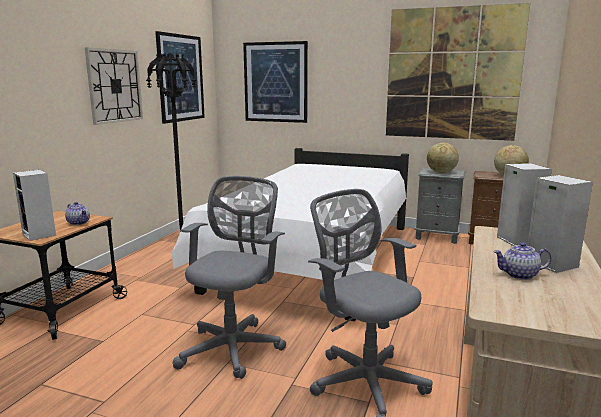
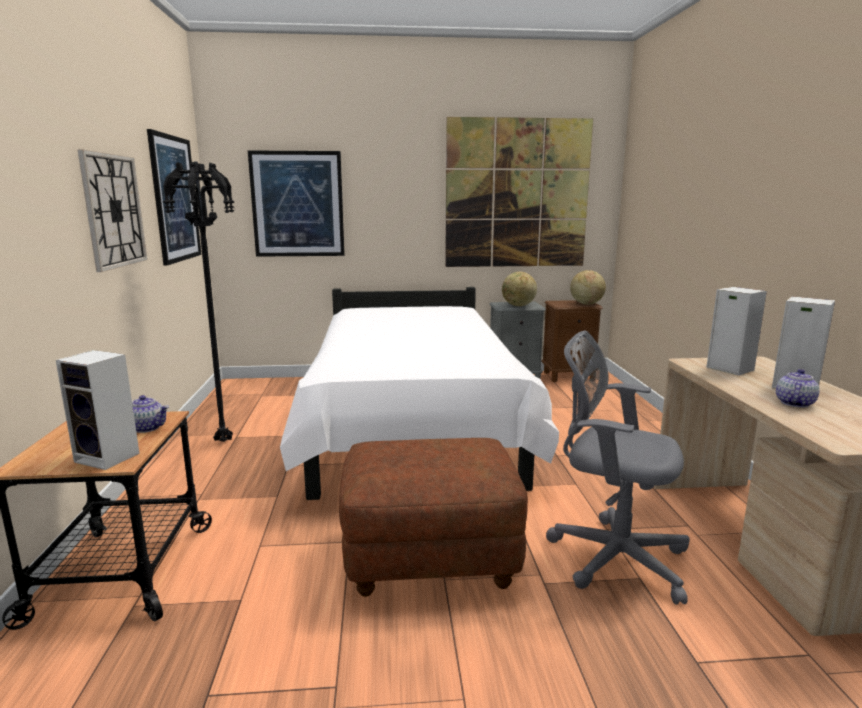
camera: 25 degrees left, 0 degrees up
grey office chair [172,176,286,379] -> brown ottoman [339,438,528,597]
teapot [493,242,551,280] -> teapot turned 150 degrees clockwise [776,369,820,408]

